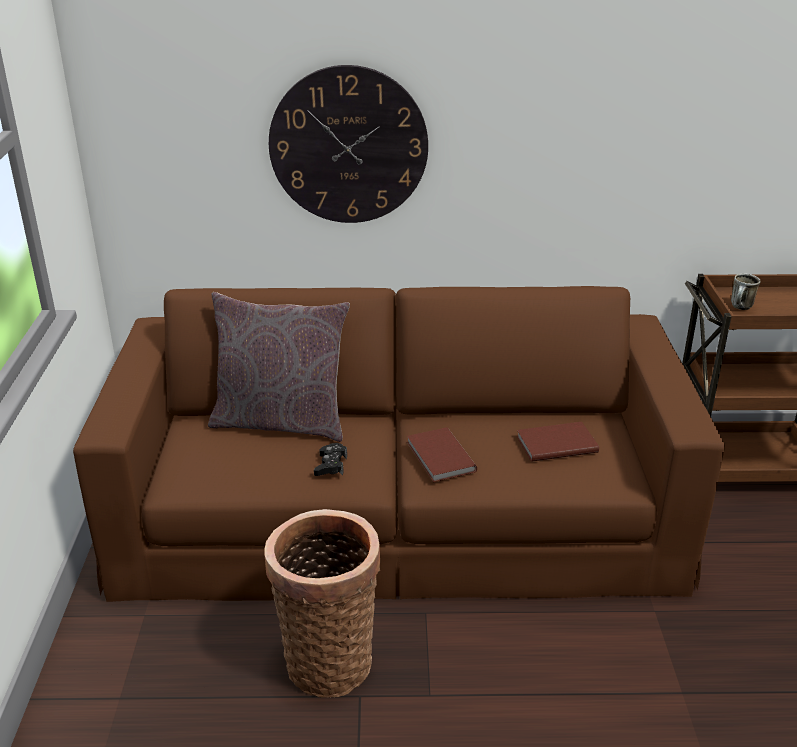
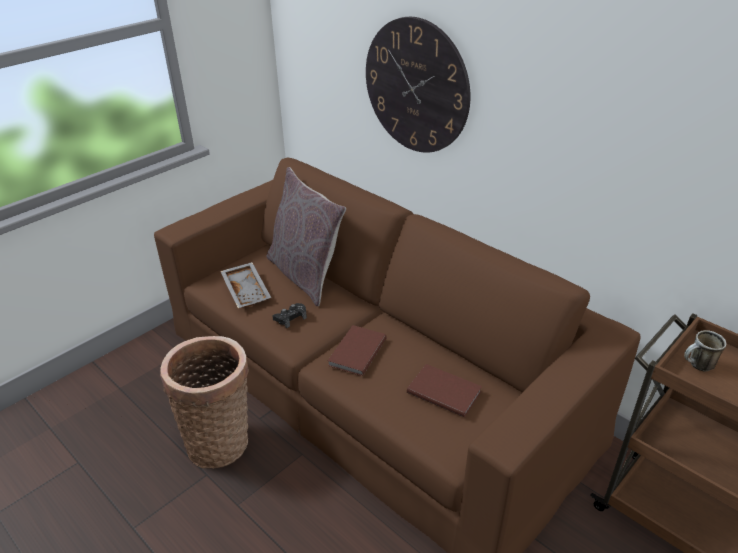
camera: 45 degrees right, 5 degrees up
none -> grey tray [220,262,271,308]

